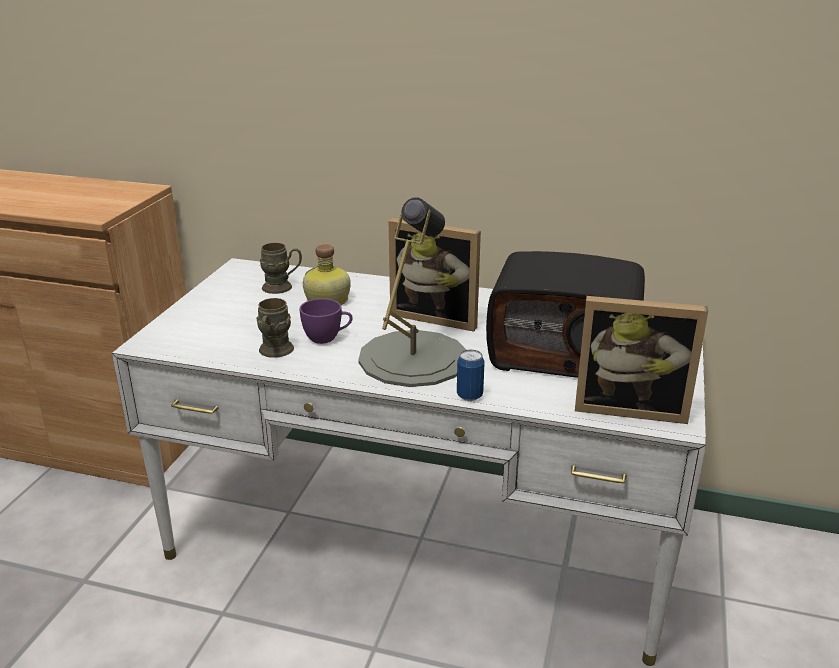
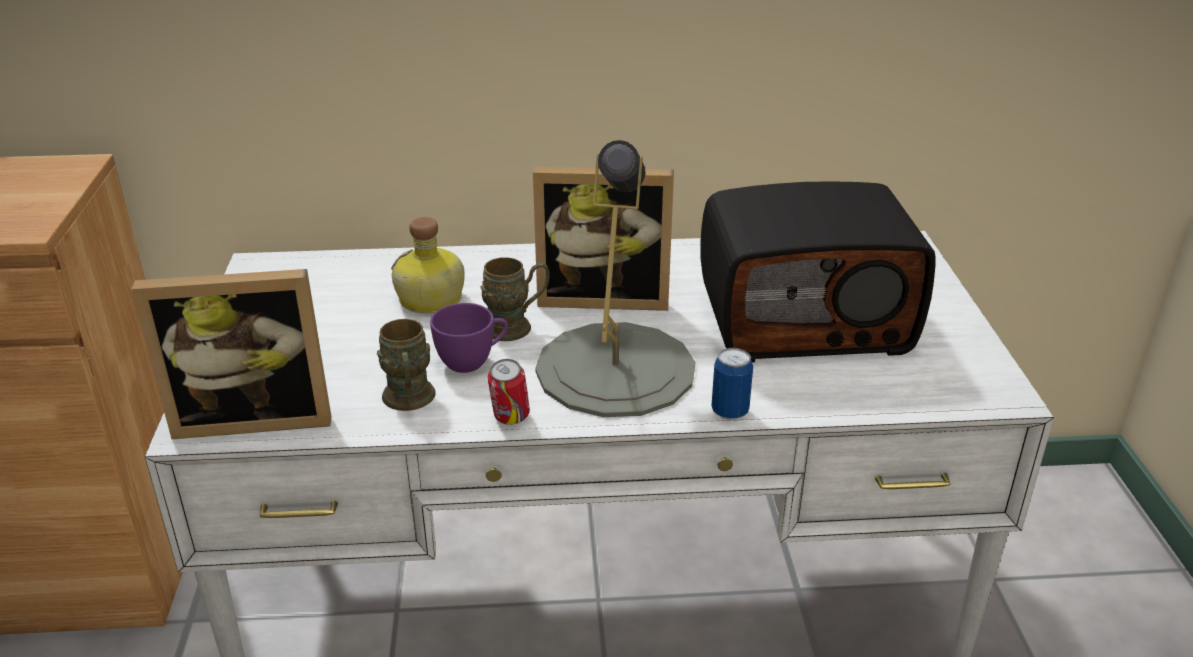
camera: 20 degrees left, 5 degrees up
brown mug [260,243,302,294] -> brown mug moved to [480,257,550,341]
picture frame [575,296,708,424] -> picture frame moved to [131,269,331,440]
none -> can [488,359,530,425]

